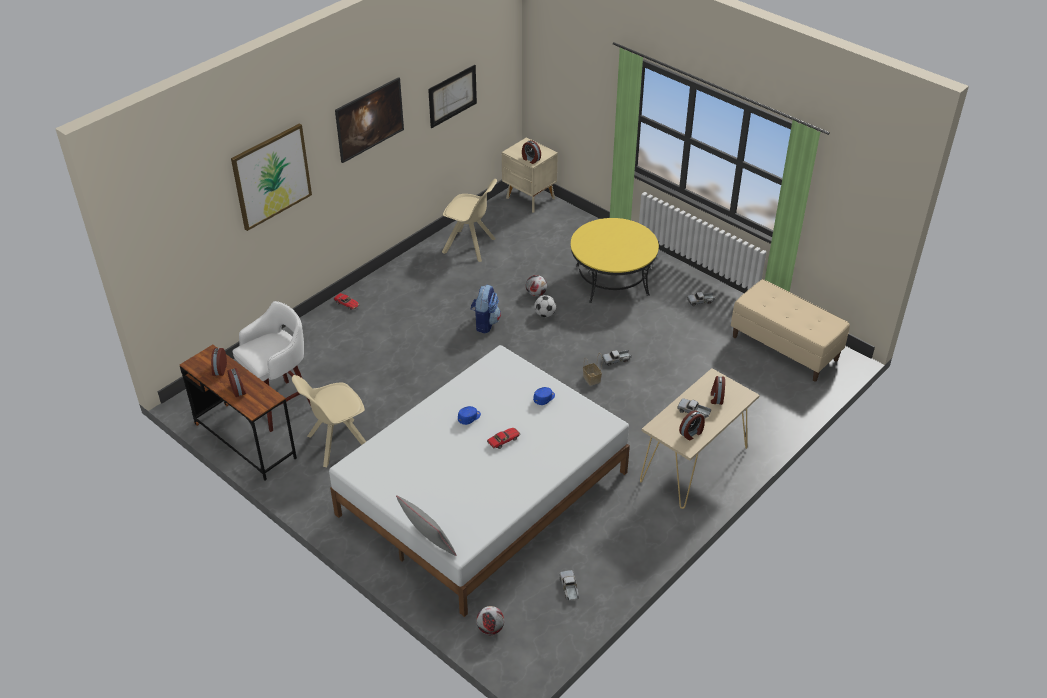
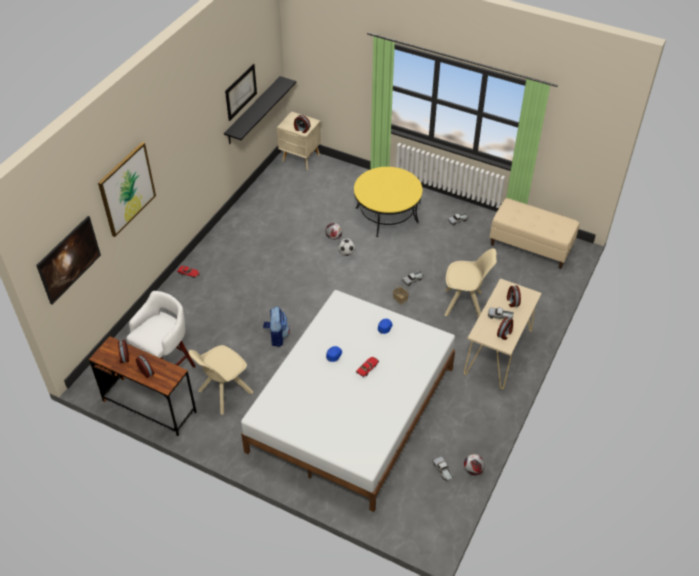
camera: 15 degrees left, 5 degrees up
picture [335,77,404,163] -> picture moved to [36,216,101,305]
grey pillow [396,495,457,556] -> none
beige chair [442,179,497,262] -> beige chair moved to [444,248,497,317]
backpack [471,285,501,334] -> backpack moved to [263,307,290,347]
football [476,606,504,635] -> football moved to [464,454,485,476]
none -> black shelf [224,76,296,144]

